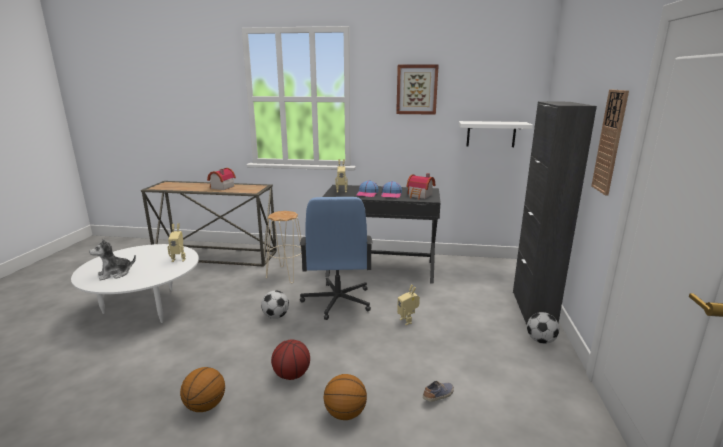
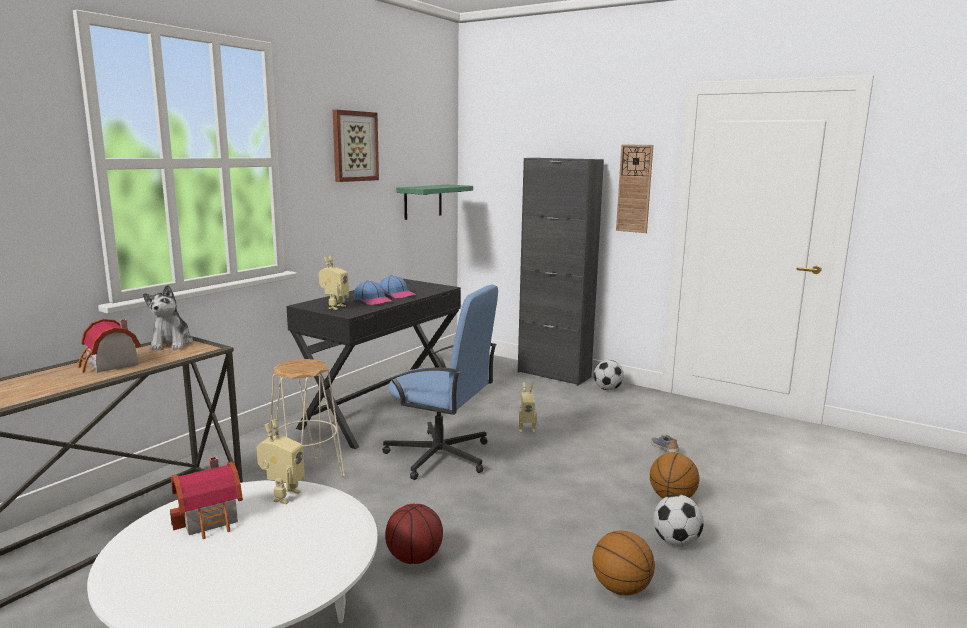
camera: 65 degrees left, 5 degrees down
plush toy [89,239,136,281] -> plush toy moved to [143,285,193,350]
football [261,290,289,319] -> football moved to [653,494,704,546]
basketball [271,339,310,380] -> basketball moved to [385,504,443,564]
toy house [407,173,435,199] -> toy house moved to [170,456,243,539]
white shelf [459,121,533,147] -> green shelf [396,185,473,220]

